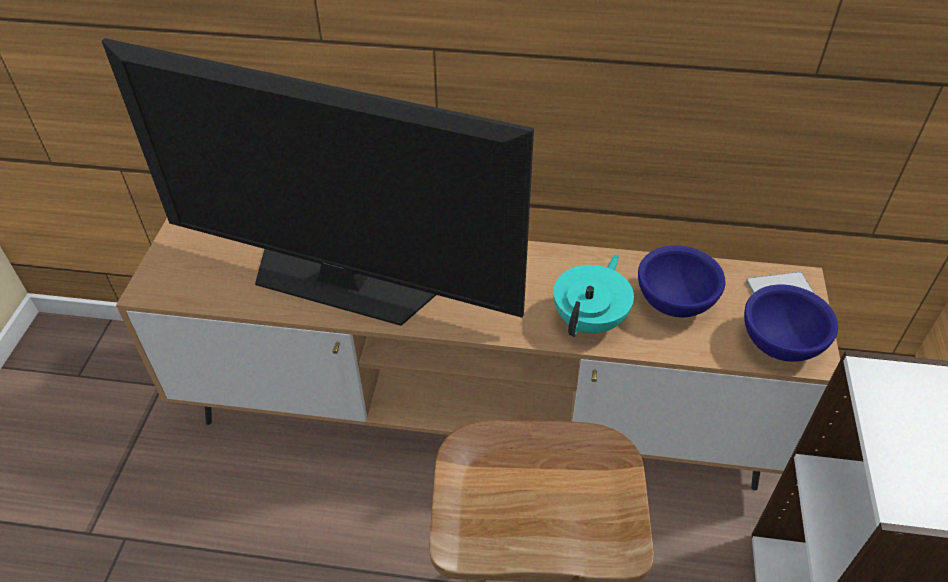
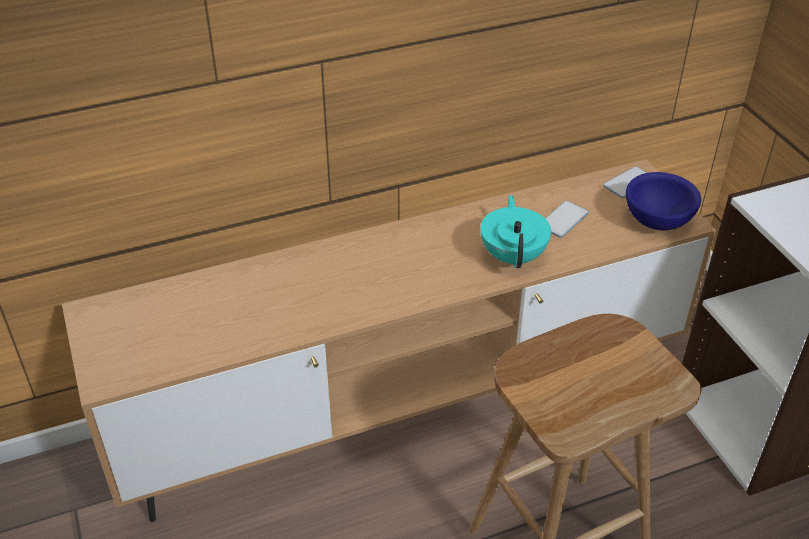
camera: 30 degrees left, 5 degrees down
television [101,38,534,326] -> none
blue bowl [638,245,725,317] -> phone [545,201,589,238]

